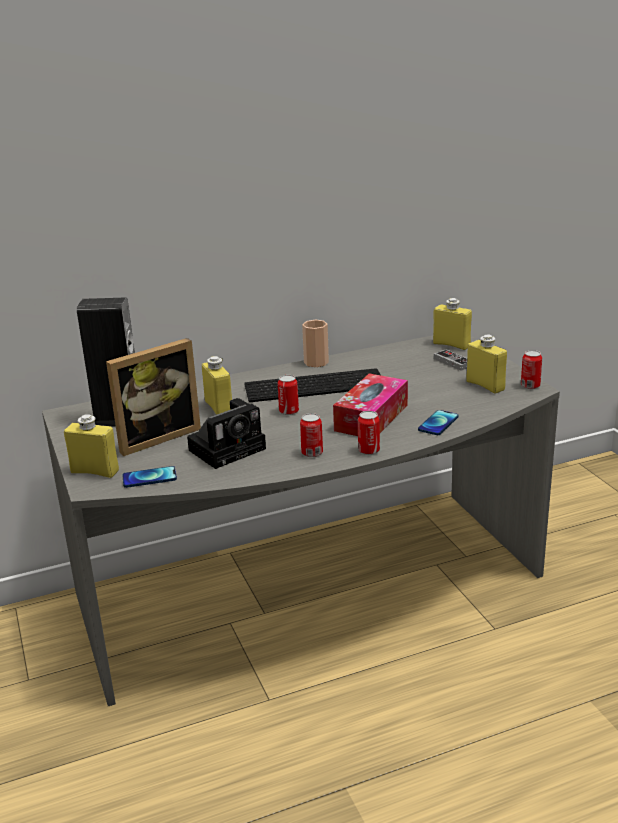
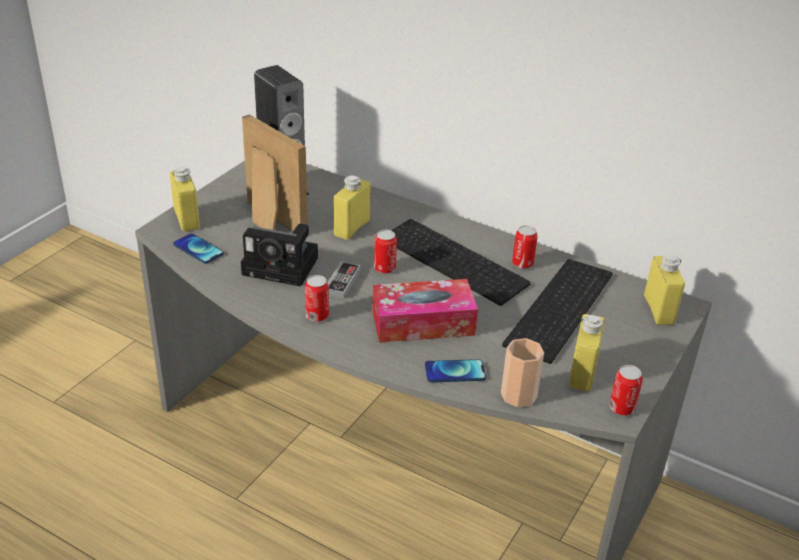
camera: 50 degrees right, 10 degrees up
picture frame [106,338,201,456] -> picture frame turned 150 degrees counterclockwise [242,114,308,231]
cup [302,320,329,367] -> cup moved to [501,338,544,407]
can [358,411,380,455] -> can moved to [512,225,538,269]
game controller [434,350,468,371] -> game controller moved to [328,261,360,299]
none -> keyboard [502,259,613,364]

